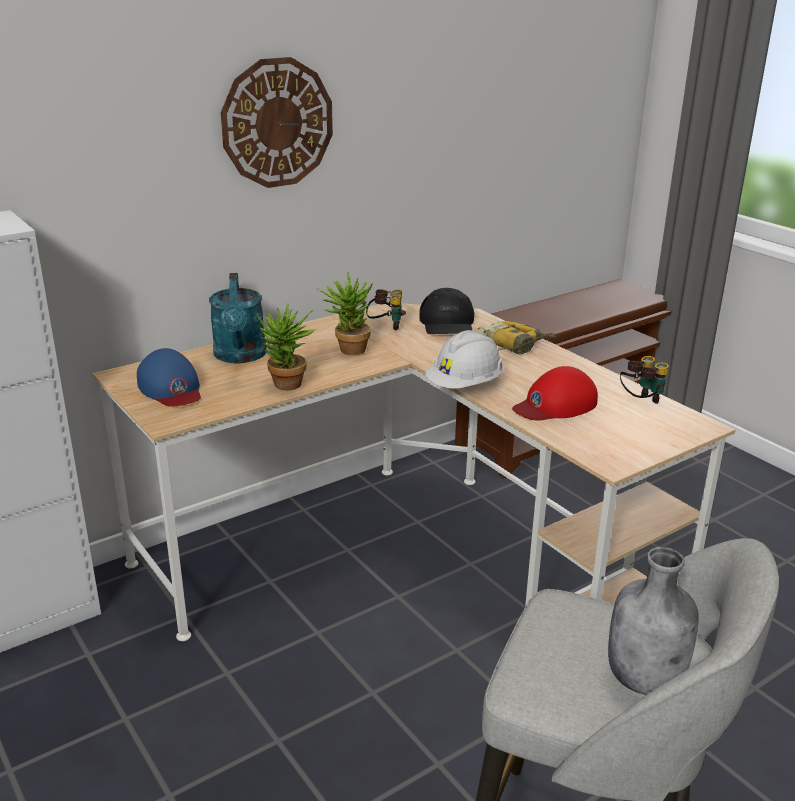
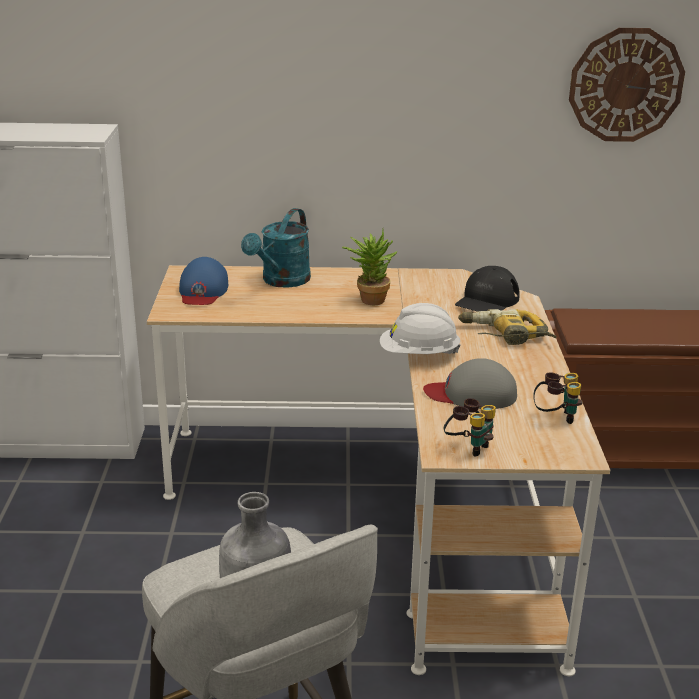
camera: 35 degrees right, 0 degrees up
wall clock [221,57,333,188] -> wall clock moved to [569,28,685,142]
potted plant [257,303,317,391] -> none
binoculars [366,289,406,330] -> binoculars moved to [443,398,496,457]
red cap [512,366,598,420] -> grey cap [423,358,517,409]

